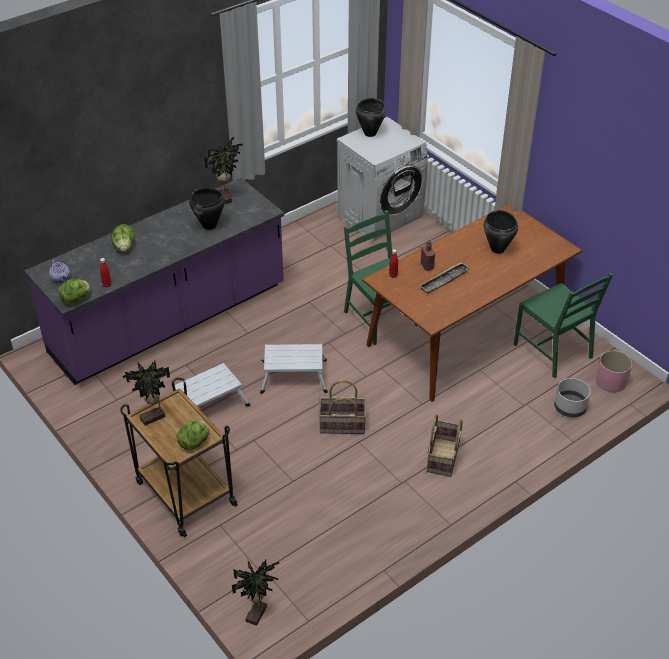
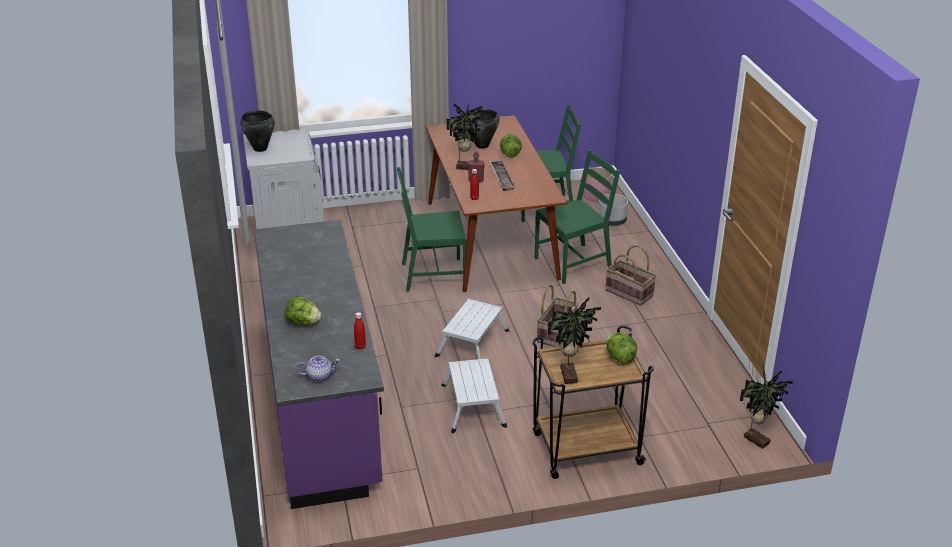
camera: 65 degrees left, 10 degrees down
lettuce [58,279,90,304] -> lettuce moved to [500,134,522,158]
black cooking pot [189,188,225,230] -> none
potted plant [205,137,243,204] -> potted plant moved to [447,104,486,170]
none -> green chair [535,149,620,284]

